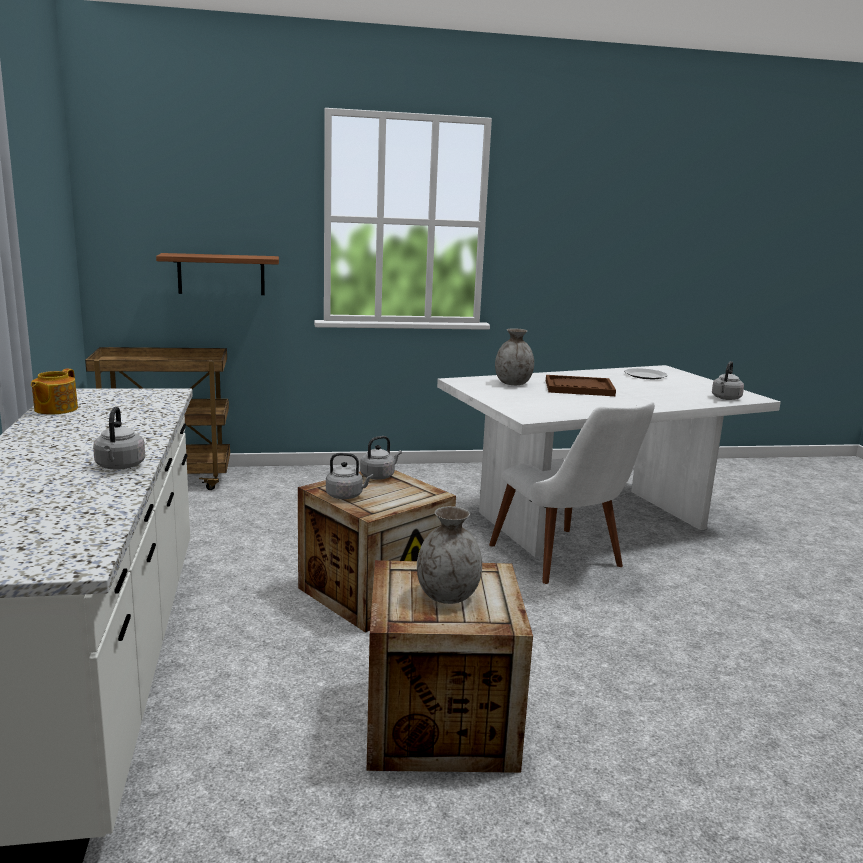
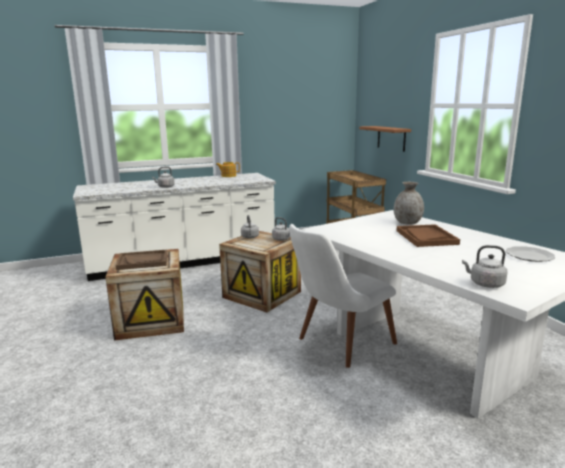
camera: 80 degrees right, 0 degrees up
grey vase [417,506,482,604] -> brown tray [116,250,167,270]

